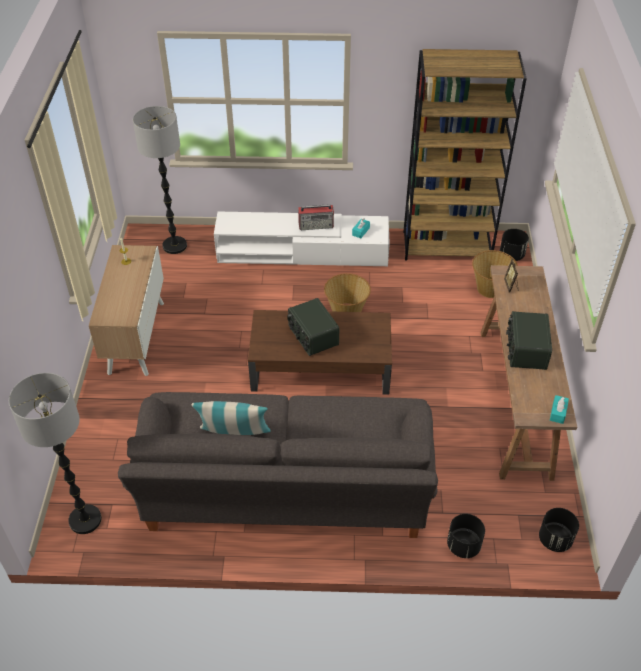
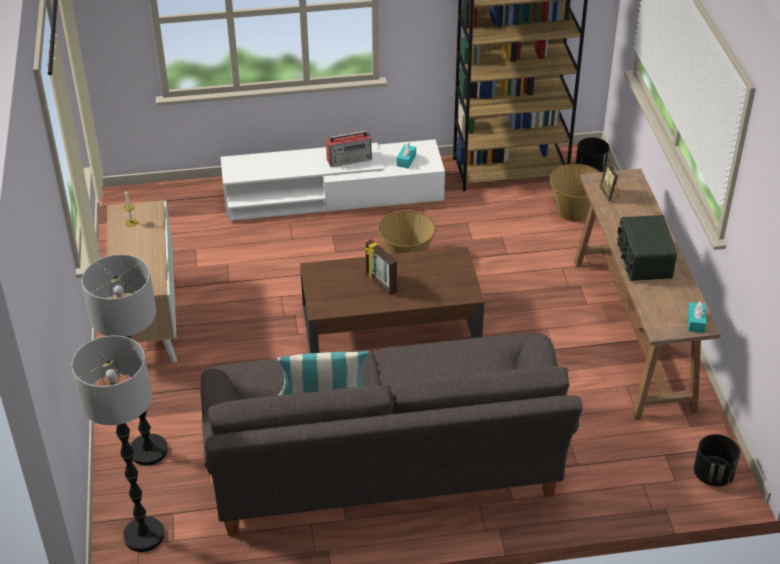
camera: 10 degrees left, 5 degrees down
floor lamp [133,106,187,254] -> floor lamp moved to [82,254,168,466]
radio [287,298,339,356] -> picture frame [364,239,397,295]
black planter [447,514,485,558] -> none

